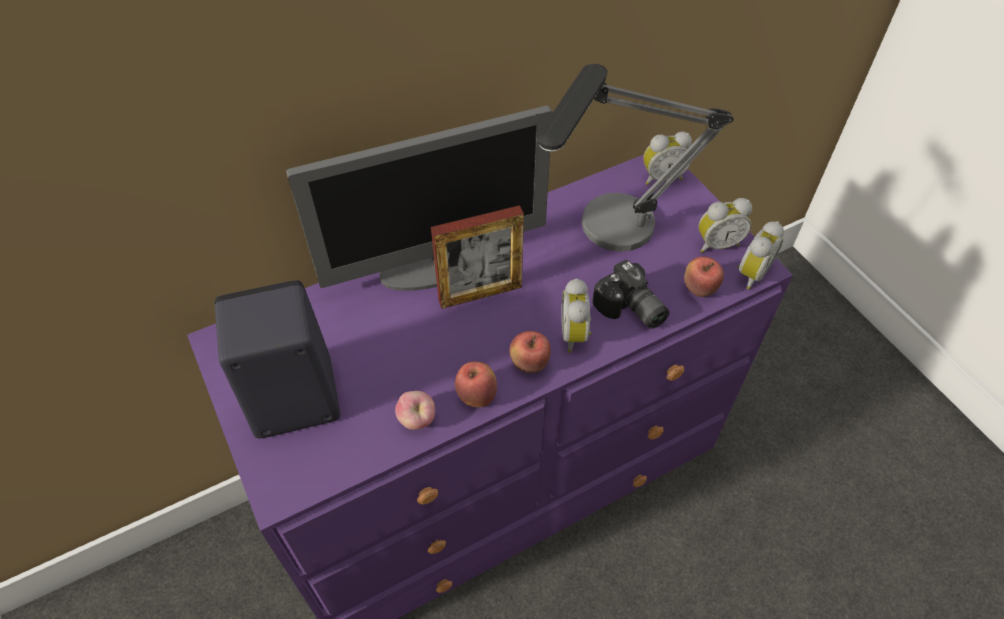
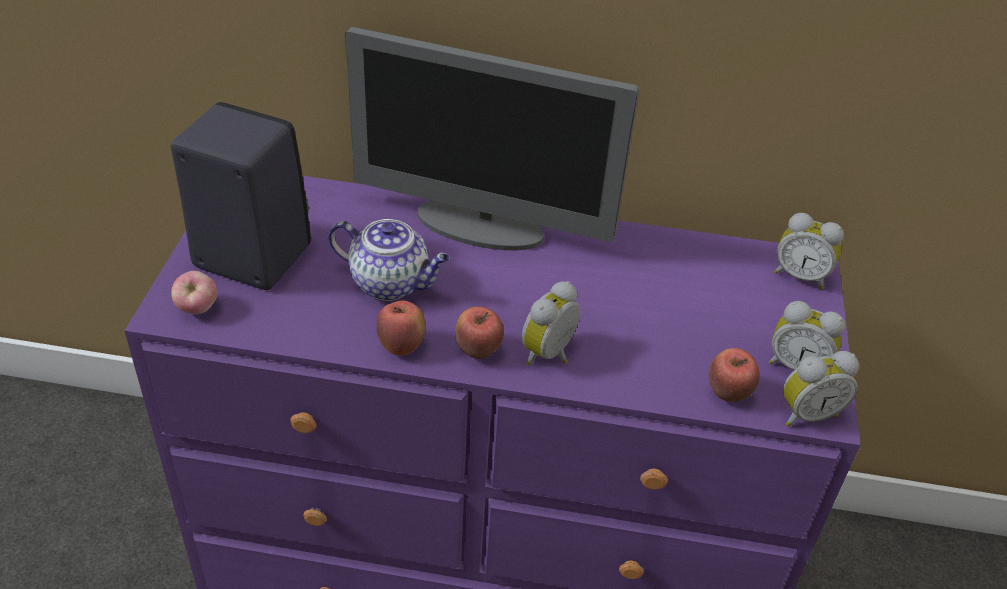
camera: 35 degrees right, 10 degrees down
apple [395,391,435,430] -> apple moved to [171,271,217,315]
picture frame [431,205,524,309] -> none
table lamp [538,64,734,252] -> none
camera [592,259,669,329] -> none
none -> teapot [329,219,450,301]

